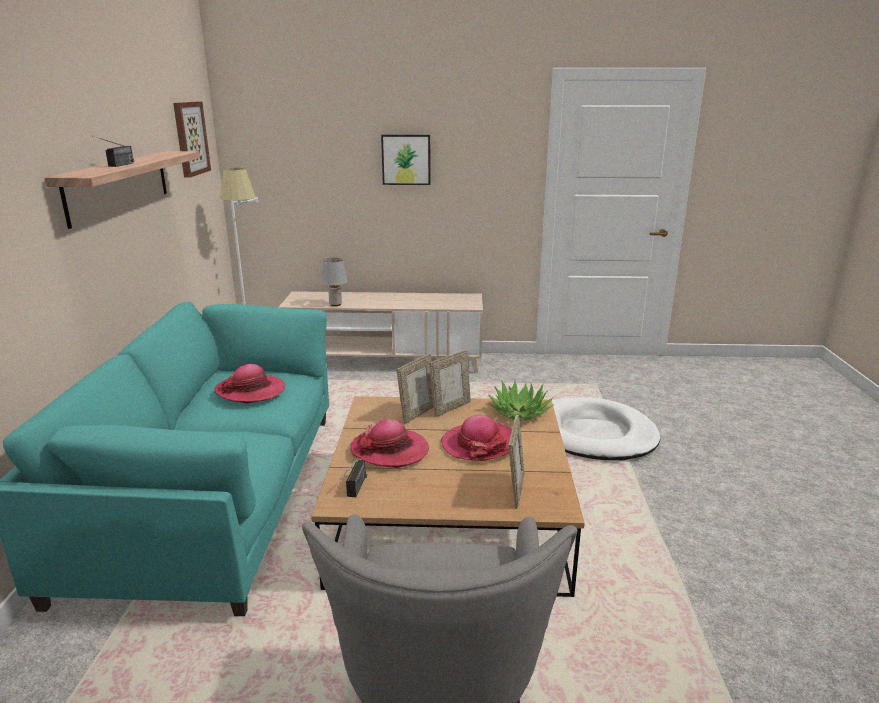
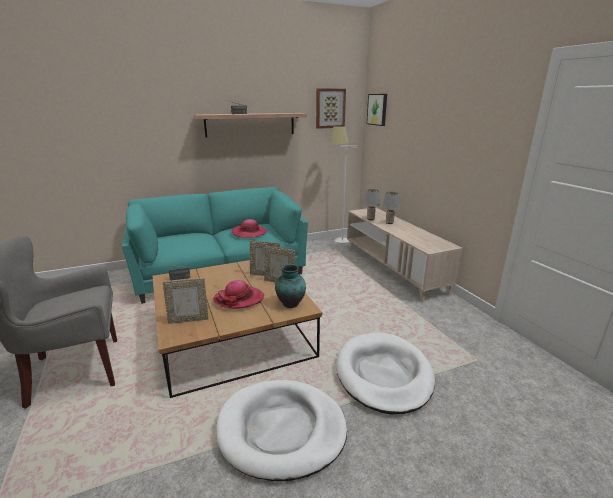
camera: 65 degrees right, 0 degrees up
hat [350,419,429,468] -> none
picture [381,135,431,185] -> picture moved to [367,94,387,126]
potted plant [488,380,554,421] -> vase [275,264,306,308]
none -> white dog bed [216,380,347,481]
none -> grey table lamp [383,192,400,224]

